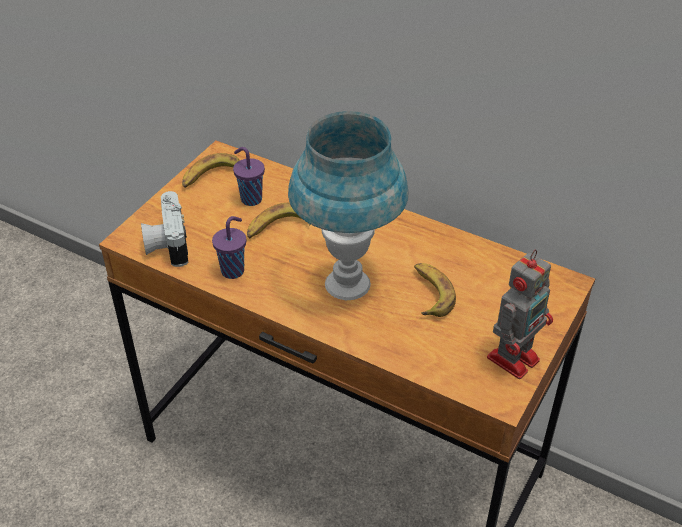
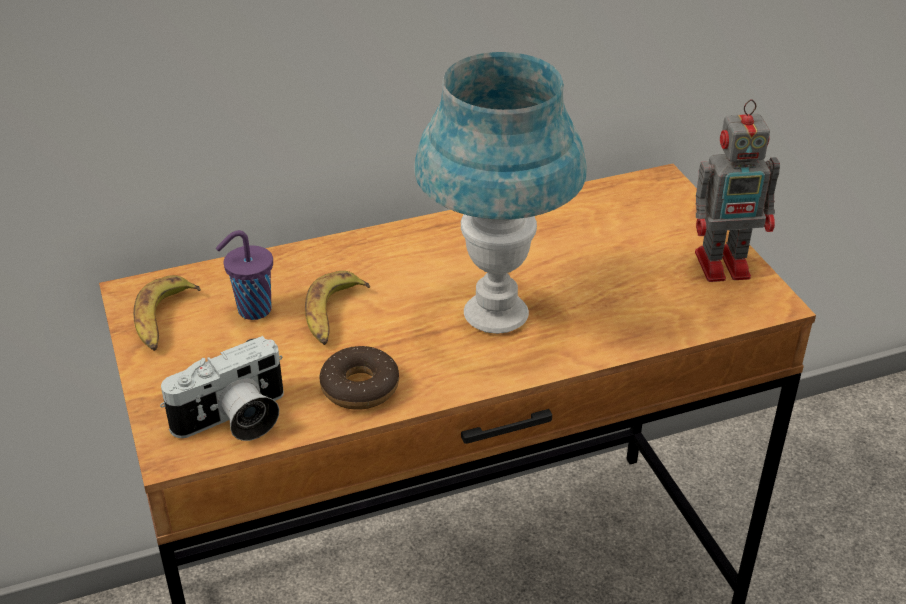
camera: 50 degrees left, 5 degrees down
camera [141,191,188,267] -> camera turned 60 degrees counterclockwise [160,336,284,441]
purple cup [212,216,246,279] -> donut [319,346,399,410]
banana [414,263,456,317] -> none
toy robot [487,250,553,379] -> toy robot turned 90 degrees clockwise [695,99,780,282]

